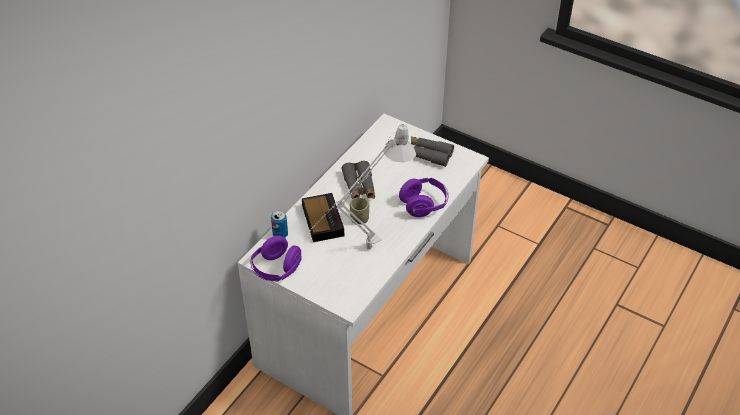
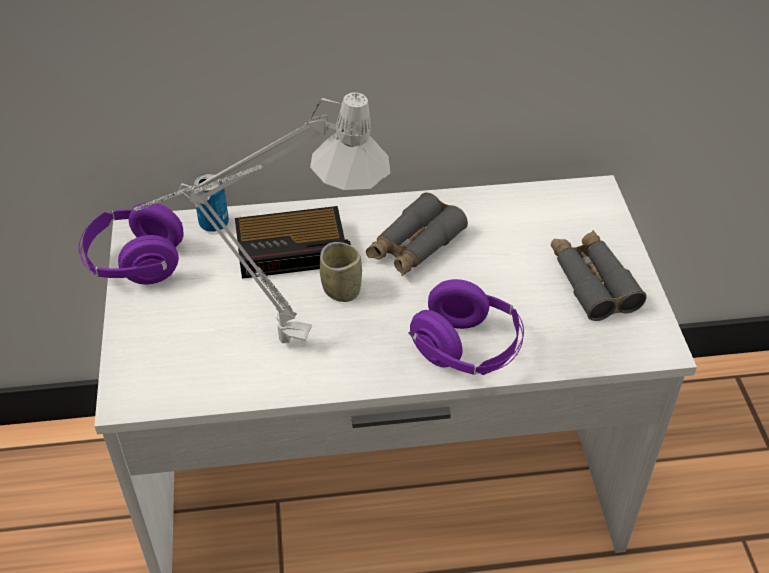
camera: 50 degrees right, 0 degrees up
alarm clock [302,193,344,242] -> alarm clock turned 45 degrees clockwise [235,206,351,279]

